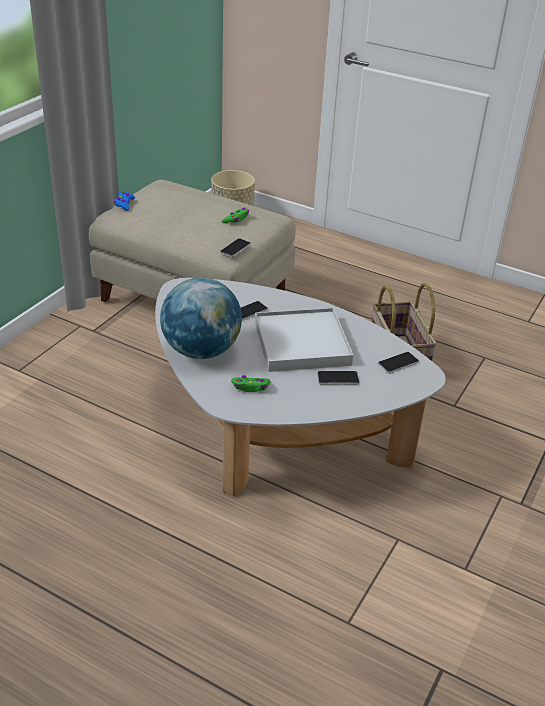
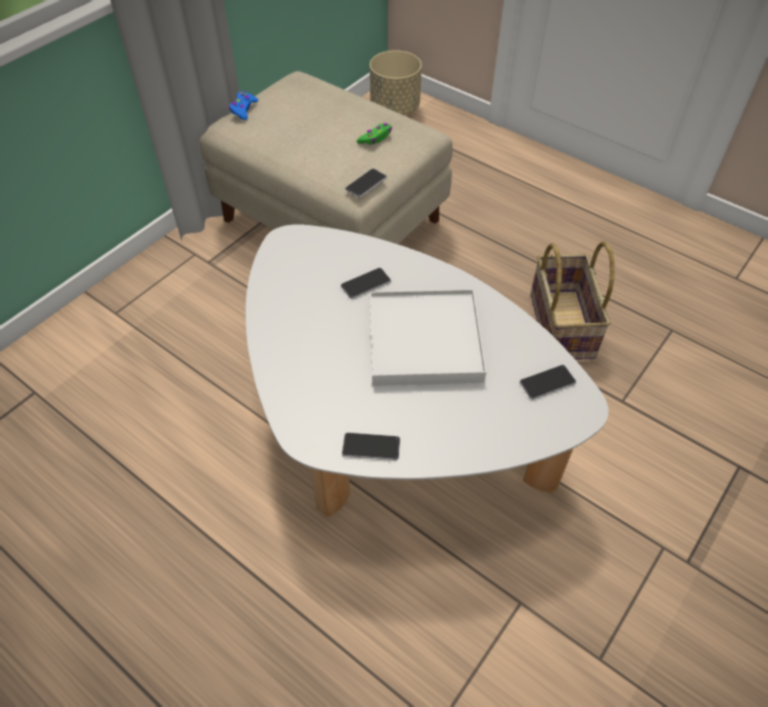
camera: 10 degrees right, 15 degrees up
globe [160,278,242,359] -> none
green game controller [231,375,271,392] -> none
phone [317,371,359,385] -> phone moved to [342,432,400,461]

